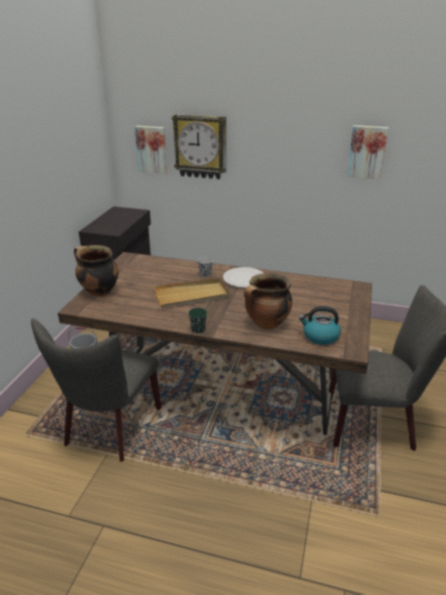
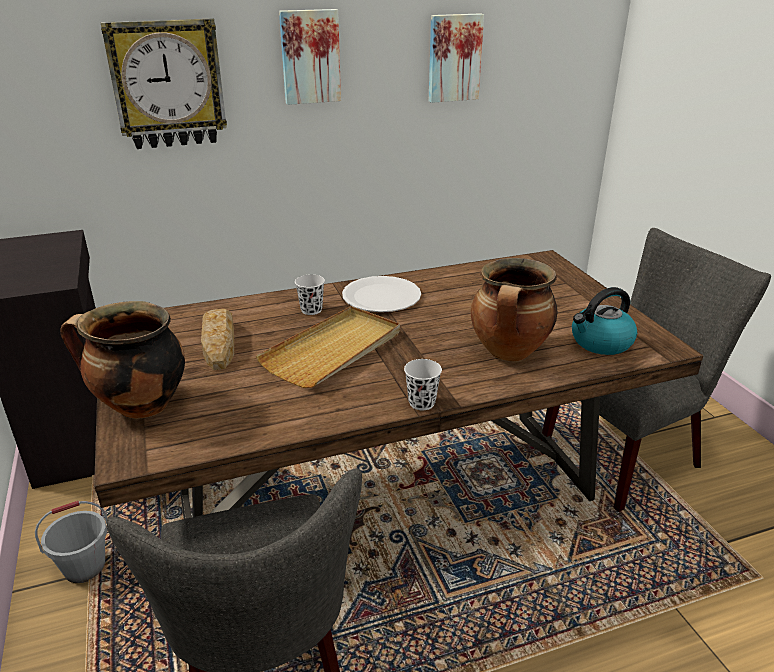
camera: 35 degrees left, 0 degrees up
picture [135,126,167,174] -> picture moved to [279,9,341,105]
green cup [189,308,207,333] -> white cup [404,359,442,410]
none -> bread [201,309,234,370]

